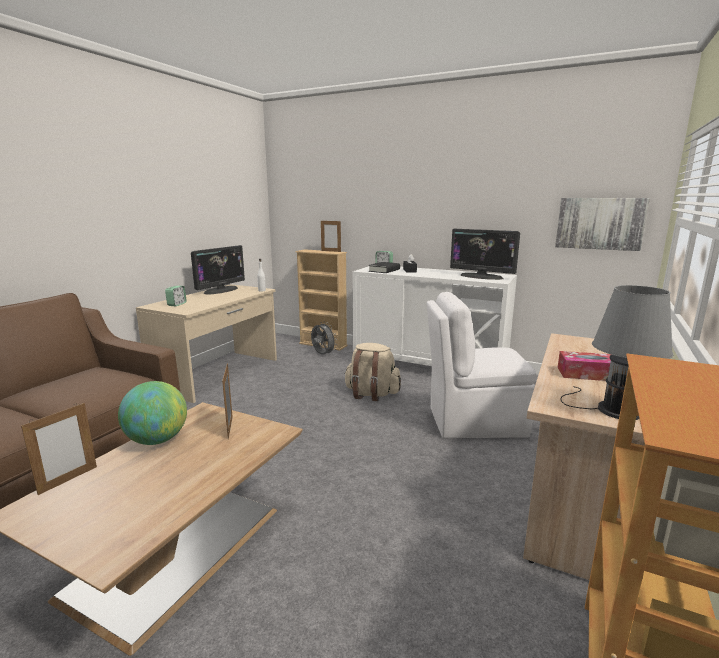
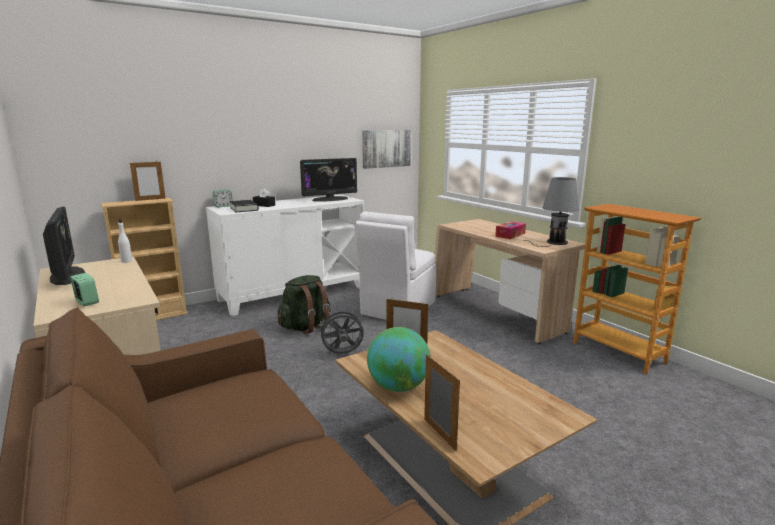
camera: 60 degrees left, 0 degrees up
grey fan [311,322,337,355] -> grey fan moved to [318,308,365,354]
beige backpack [344,343,401,401] -> green backpack [278,275,331,334]

